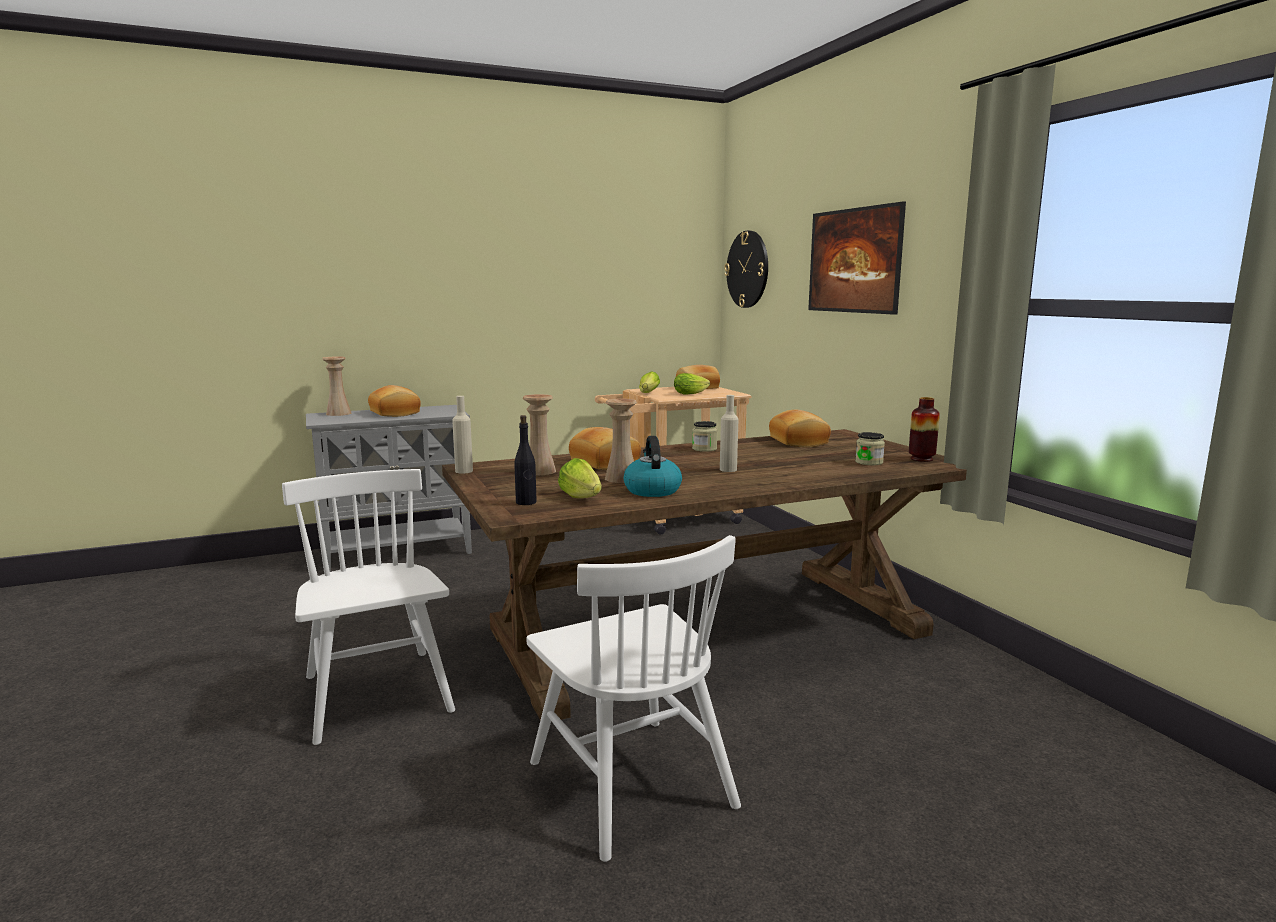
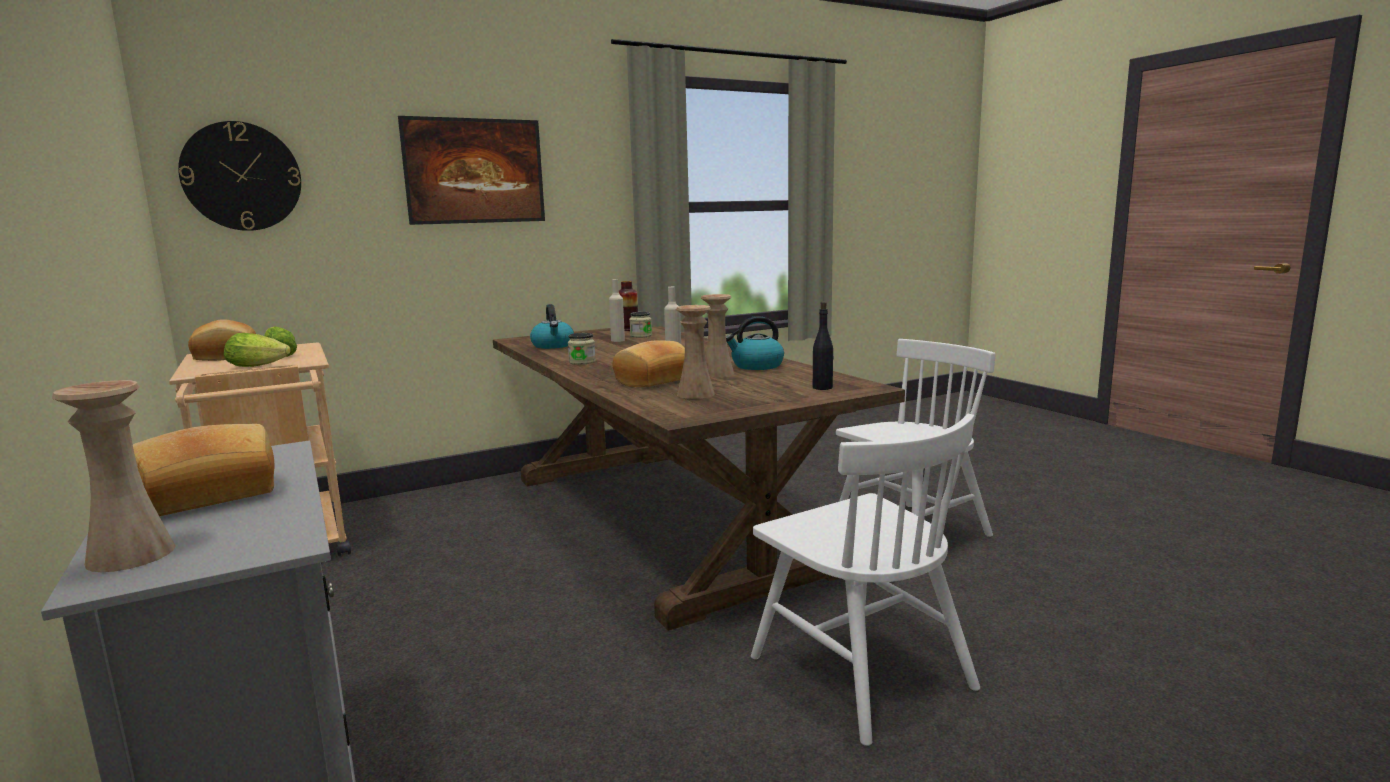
camera: 95 degrees left, 0 degrees up
white chair [282,469,455,745] -> white chair turned 90 degrees counterclockwise [751,414,980,746]
beige bottle [452,396,473,473] -> beige bottle moved to [609,279,625,342]
lettuce [558,458,602,498] -> none
bread [769,410,831,447] -> kettle [530,304,574,349]

